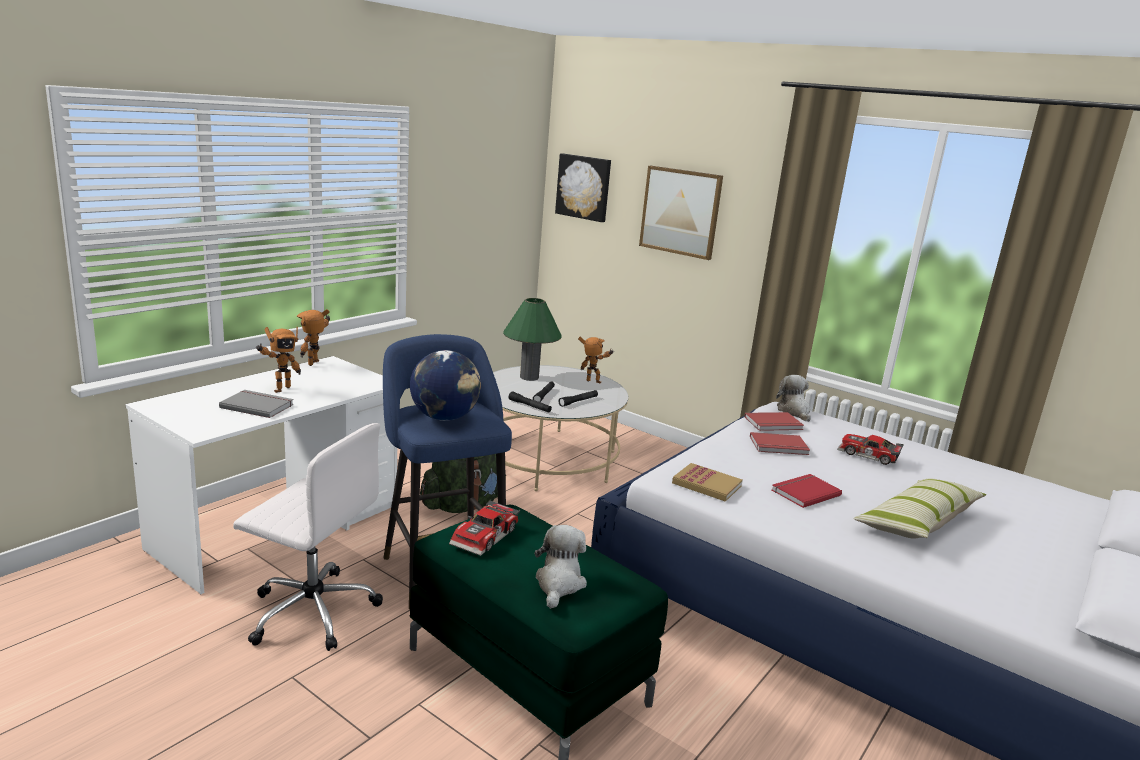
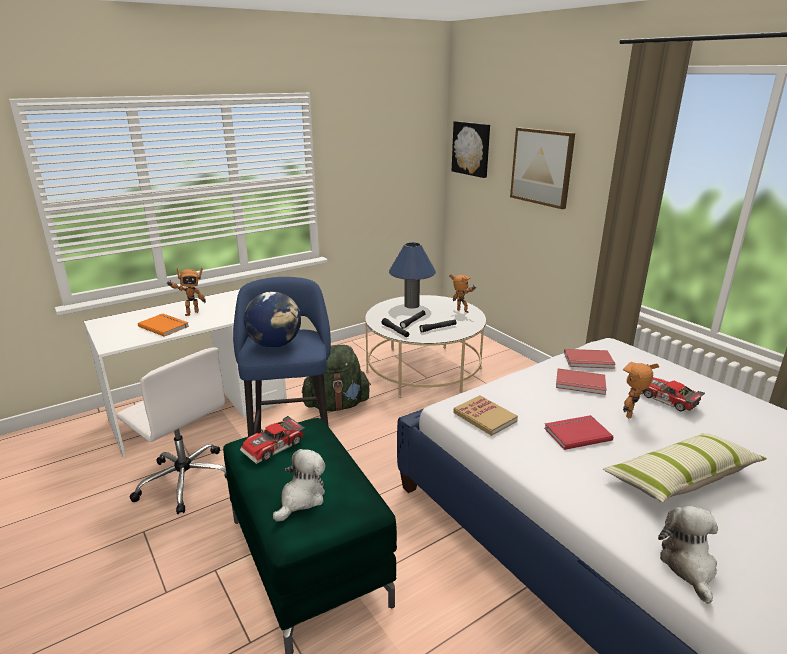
camera: 20 degrees right, 5 degrees up
grey book [219,390,294,418] -> orange book [138,314,189,337]
toy robot [296,309,330,366] -> toy robot moved to [623,362,659,419]
green table lamp [503,298,562,381] -> blue table lamp [389,242,436,309]
plush toy [776,375,811,422] -> plush toy moved to [658,506,718,604]

